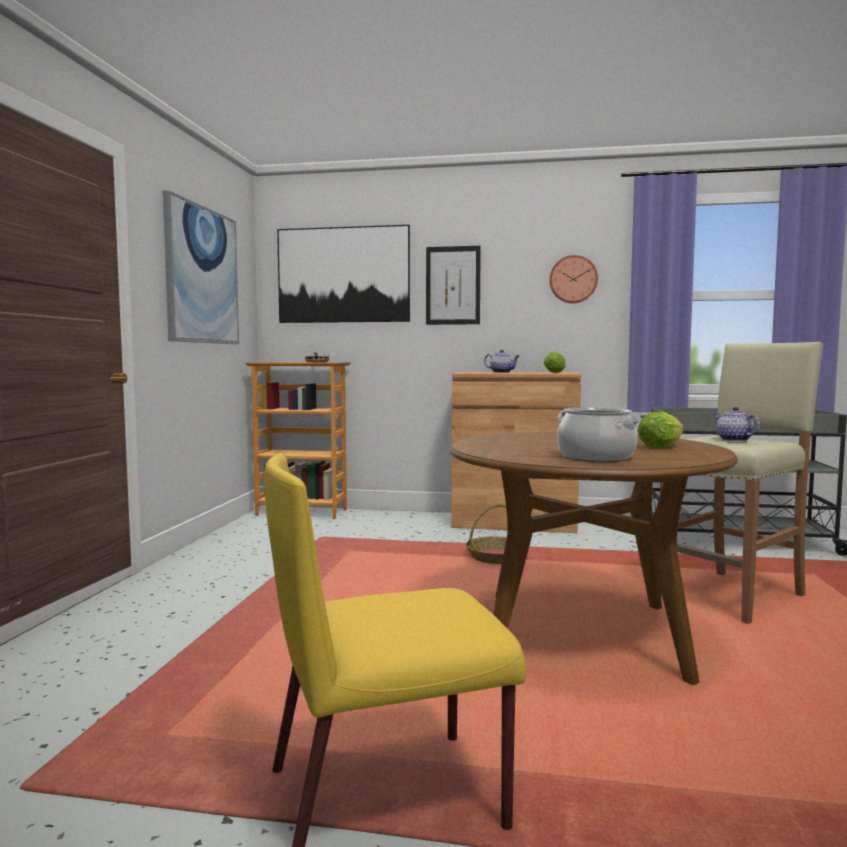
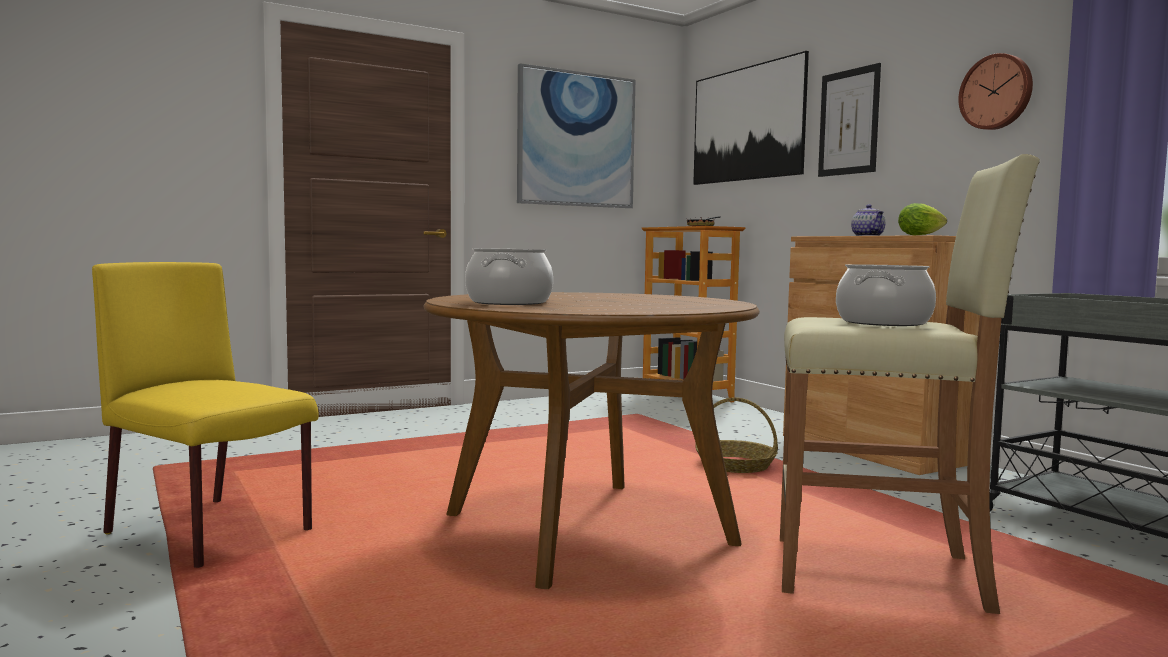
camera: 50 degrees right, 0 degrees up
lettuce [637,412,684,448] -> none
teapot [713,407,760,441] -> cooking pot [836,264,936,326]

